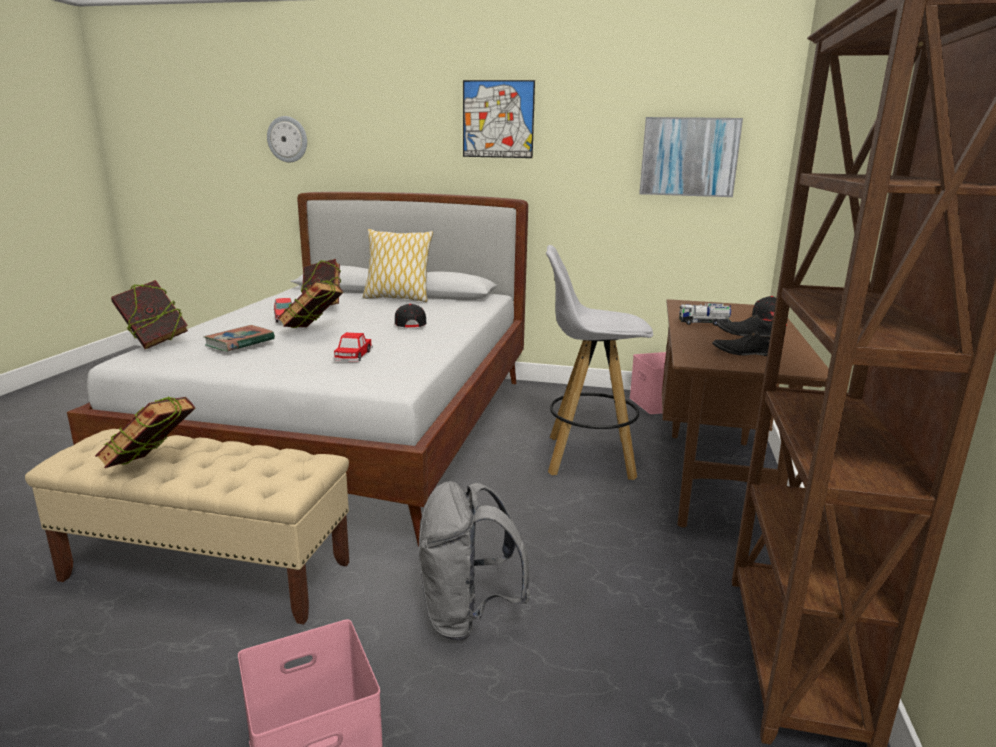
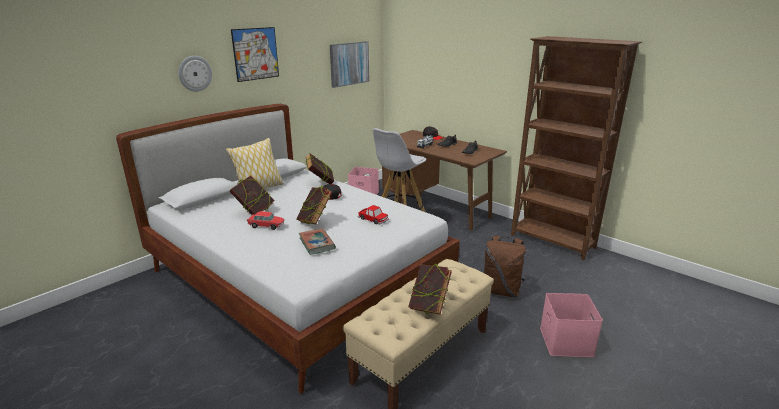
camera: 60 degrees left, 5 degrees up
book [111,280,188,349] -> book moved to [306,153,334,184]
wall clock [267,116,307,162] -> wall clock moved to [178,56,212,92]
grey backpack [419,481,530,641] -> brown backpack [484,235,526,297]

